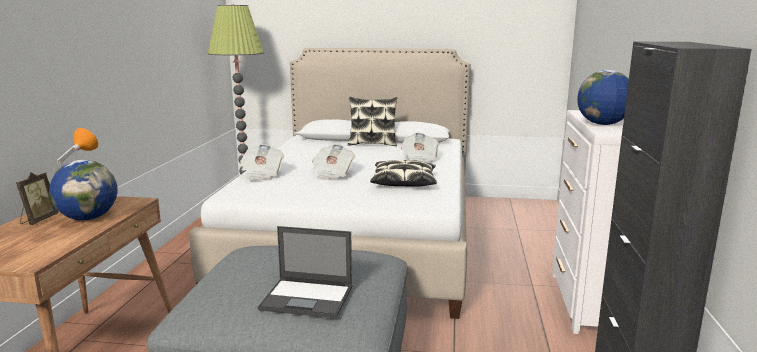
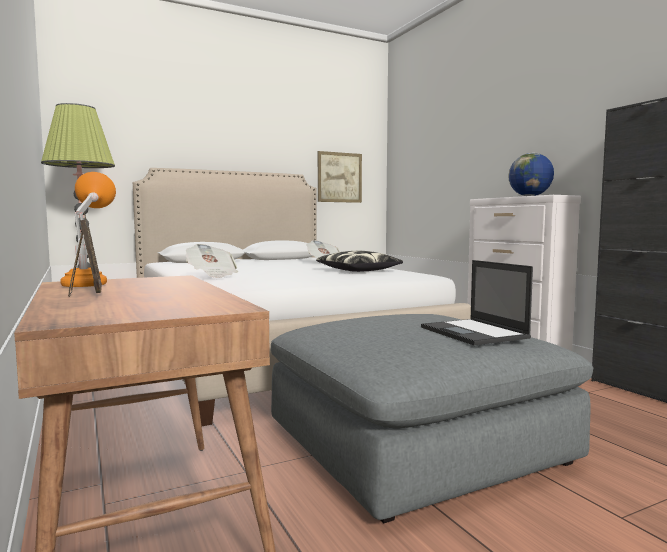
camera: 35 degrees left, 10 degrees down
globe [49,160,118,220] -> none
laptop [258,226,352,318] -> laptop turned 90 degrees clockwise [421,260,533,345]
newspaper [312,144,355,180] -> none
pillow [348,97,398,146] -> none
none -> picture [318,151,362,203]

